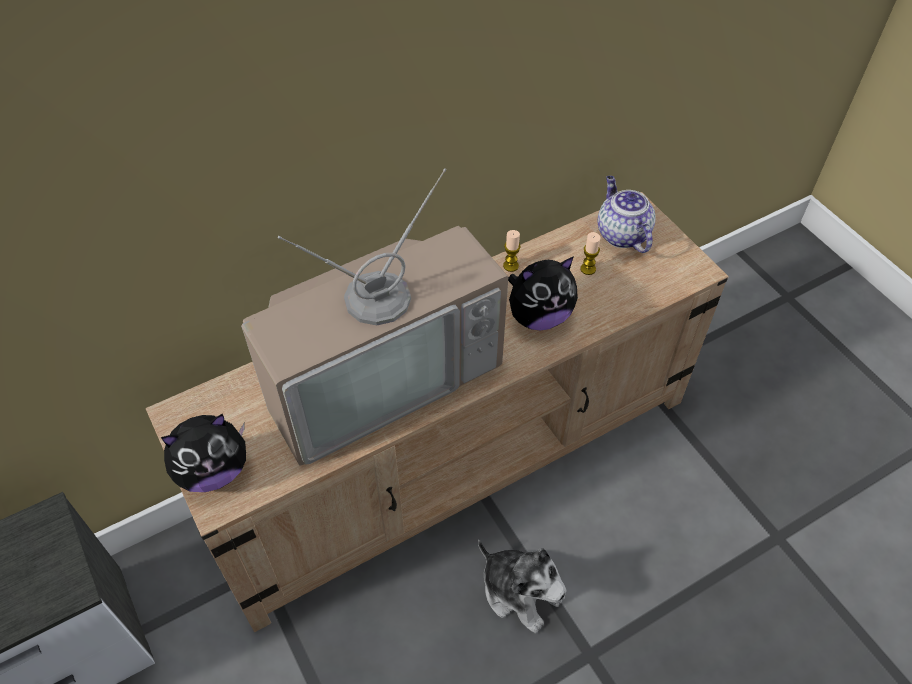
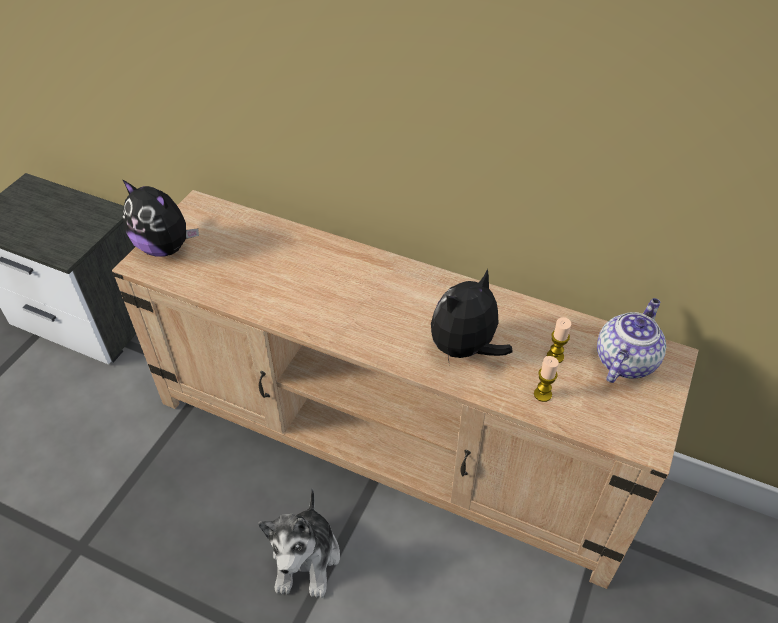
camera: 55 degrees right, 5 degrees down
television [241,168,508,466] -> none
candle [503,230,521,272] -> candle moved to [534,356,559,402]
plush toy [508,256,578,331] -> plush toy turned 105 degrees clockwise [431,269,513,360]

